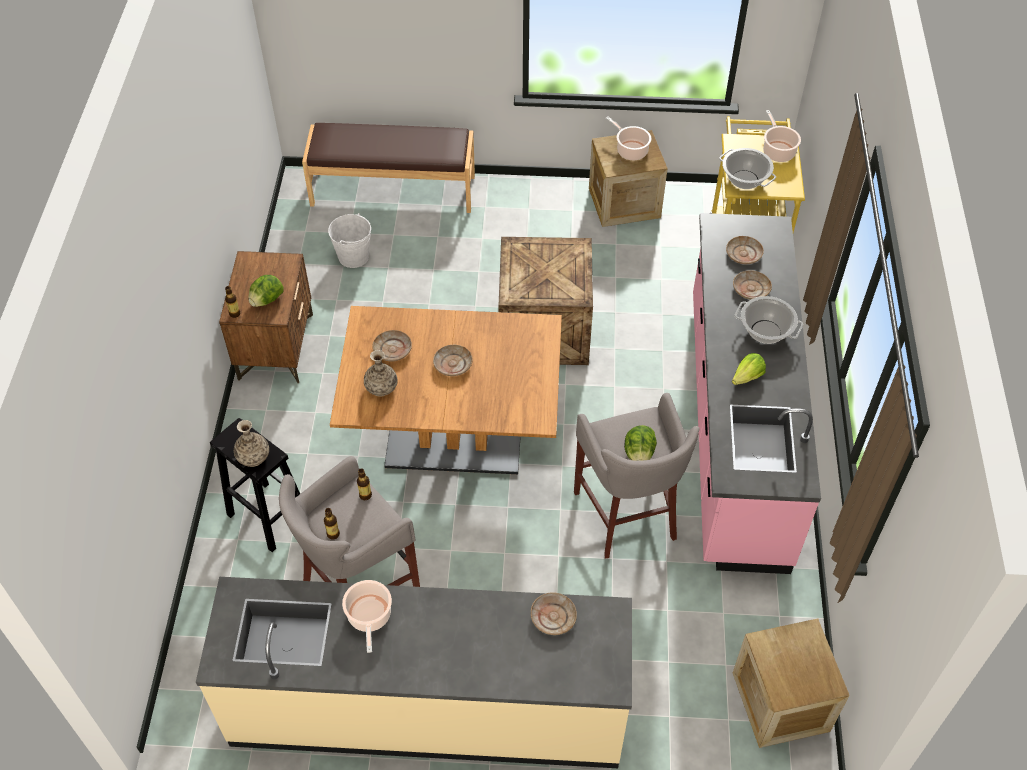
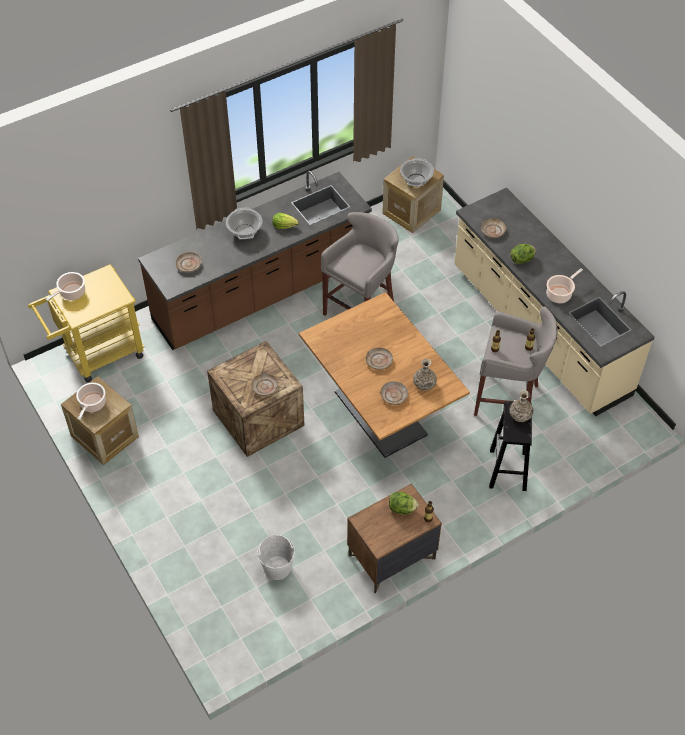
camera: 125 degrees left, 0 degrees up
brown bench [302,123,475,213] -> none
lettuce [624,425,657,461] -> lettuce moved to [511,244,536,264]
pink counter [693,213,821,574] -> brown counter [138,171,372,350]
cooking pot [719,148,776,189] -> cooking pot moved to [400,158,434,187]
beige plate [733,270,772,299] -> beige plate moved to [251,373,278,396]

